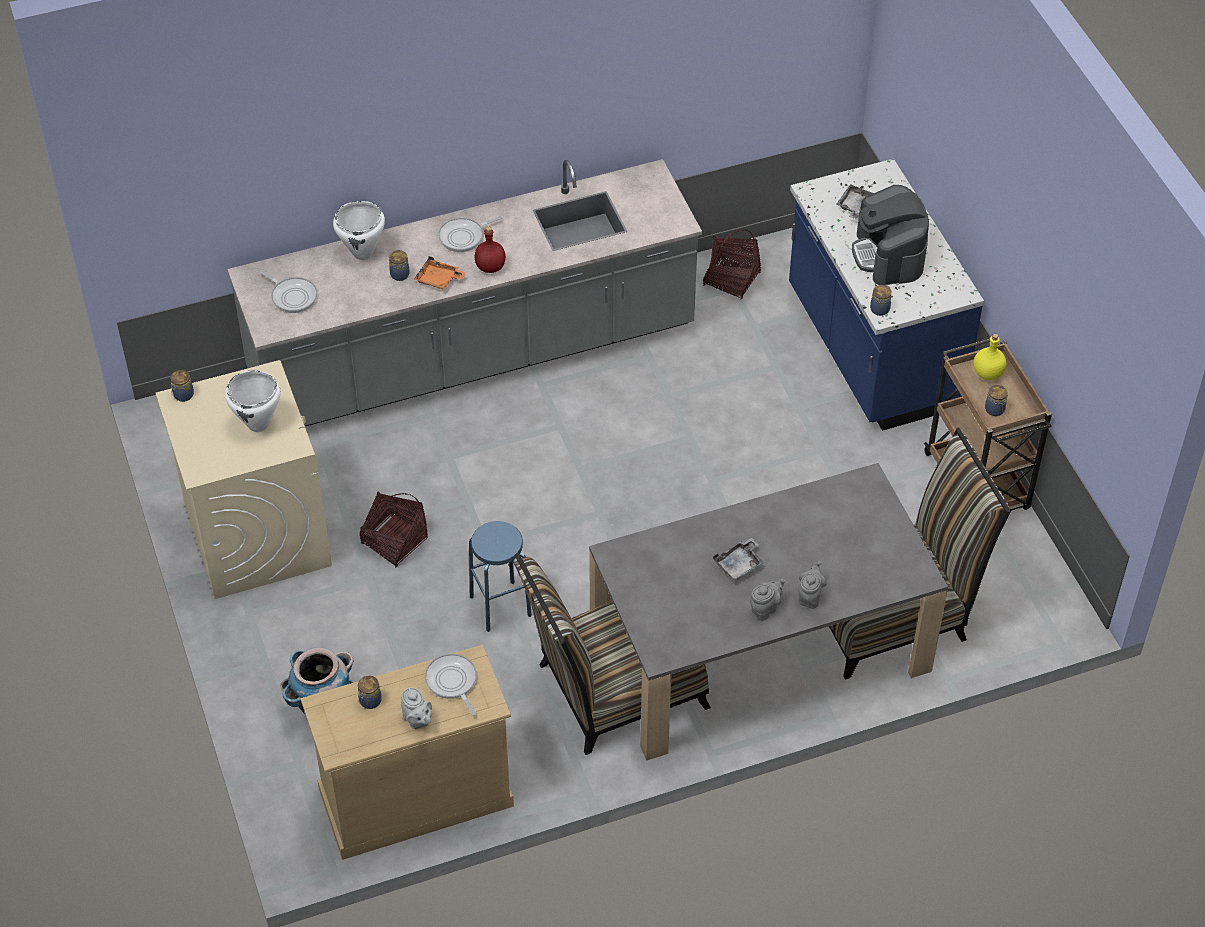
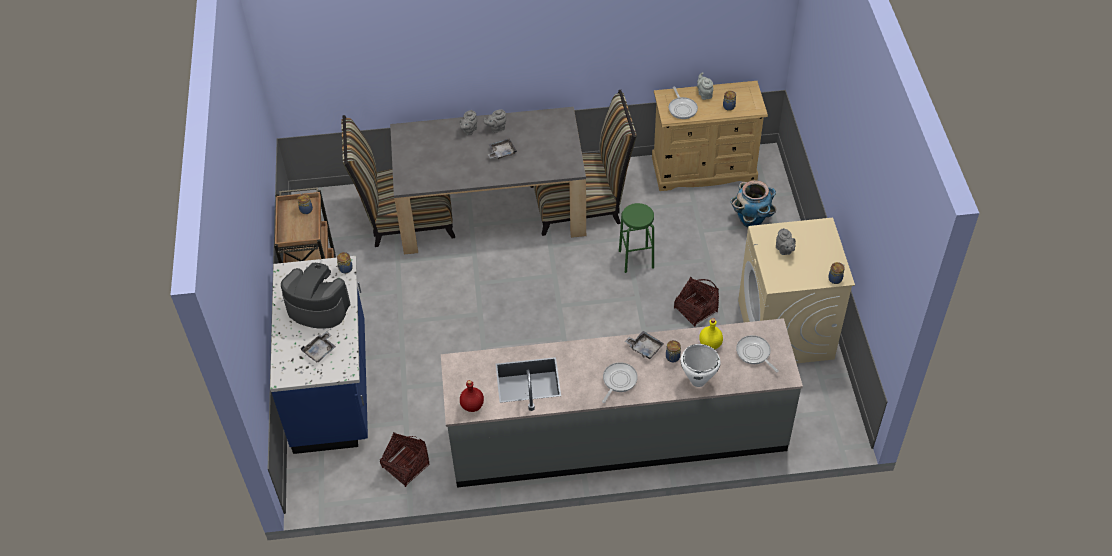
camera: 165 degrees left, 0 degrees up
white cooking pot [225,370,281,432] -> grey teapot [776,228,796,255]
orange tray [414,256,466,289] -> grey tray [625,331,664,359]
frying pan [438,216,503,252] -> frying pan turned 45 degrees counterclockwise [602,362,638,403]
blue stool [469,521,532,632] -> green stool [619,203,654,273]
red bottle [474,227,506,273] -> red bottle moved to [460,380,484,412]
coffee machine [852,185,929,285] -> coffee machine turned 75 degrees counterclockwise [281,263,350,329]
yellow bottle [973,334,1007,380] -> yellow bottle moved to [699,318,723,349]

